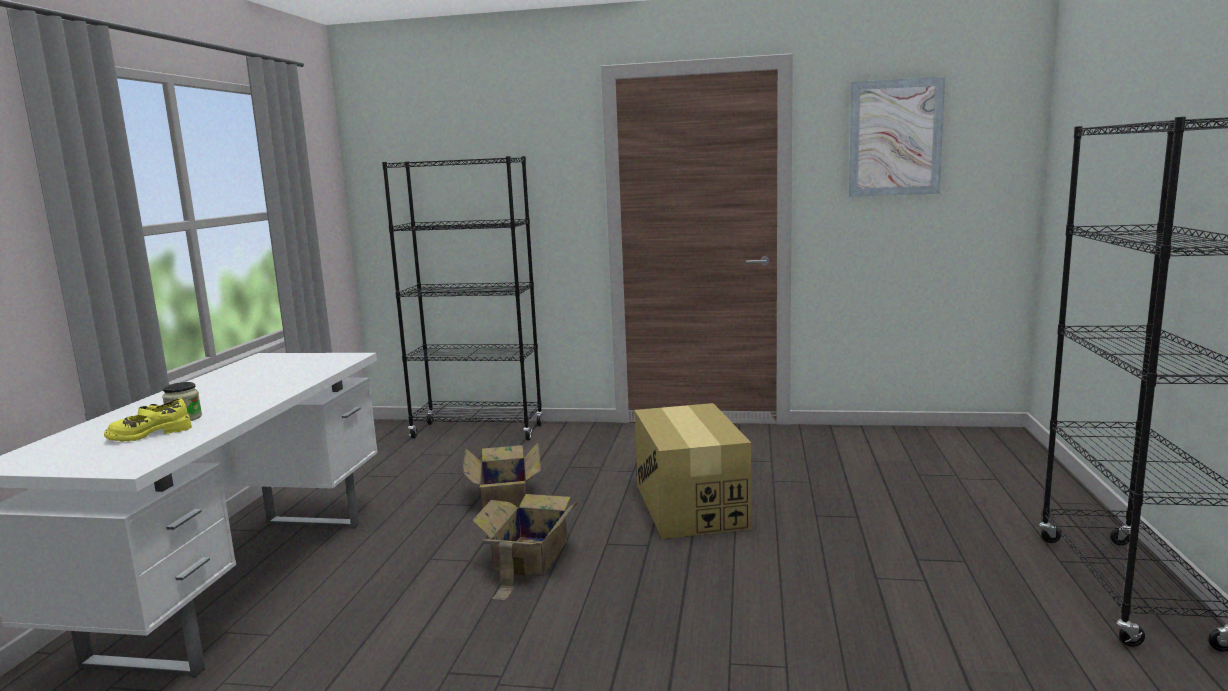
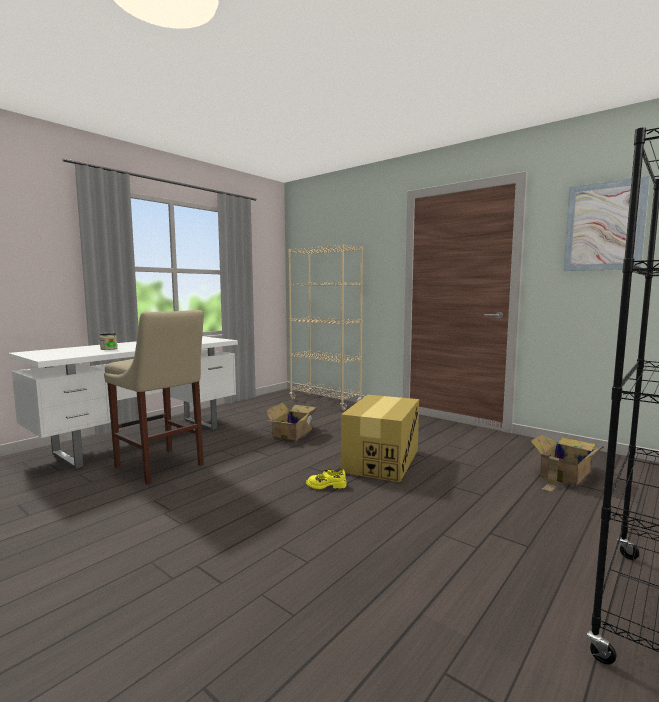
camera: 30 degrees right, 5 degrees down
yellow shoe [104,398,192,442] -> yellow shoe moved to [306,469,347,489]
black bookcase [382,156,543,440] -> beige bookcase [288,244,363,411]
cardboard box [472,494,579,601] -> cardboard box moved to [531,434,604,492]
none -> beige stool [104,310,204,485]

